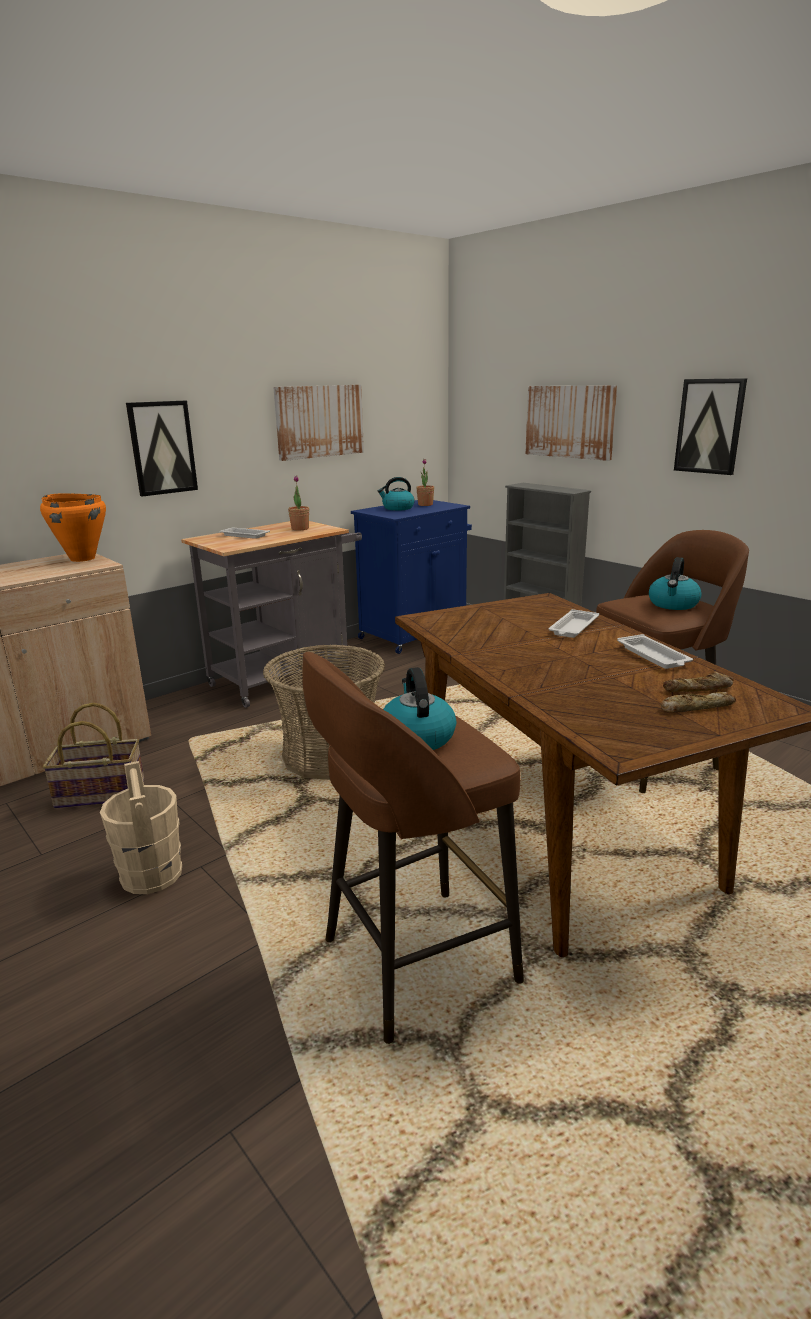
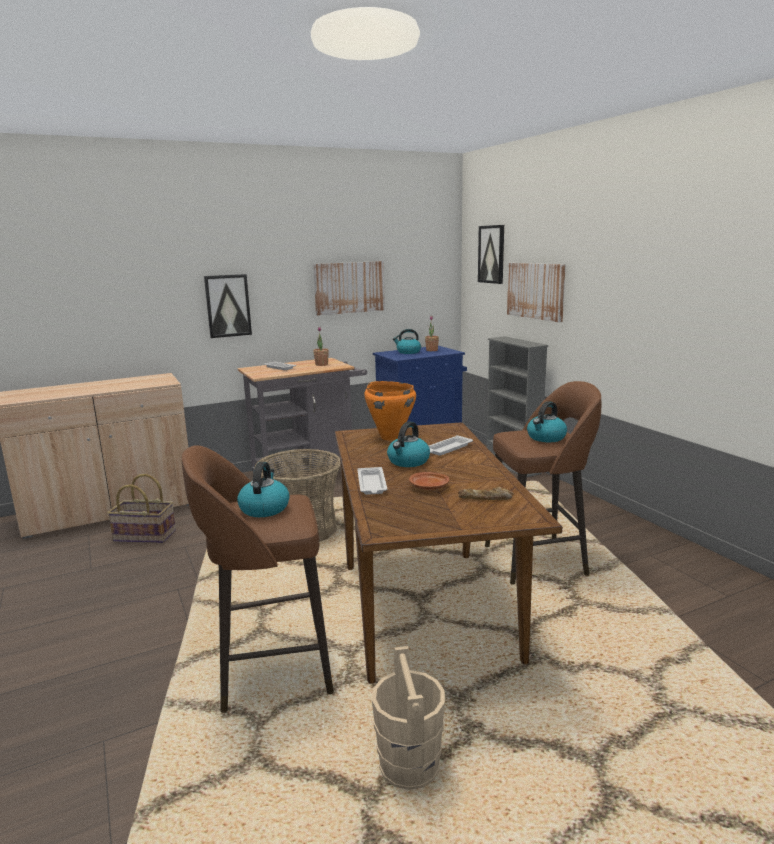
camera: 15 degrees right, 5 degrees down
orange cooking pot [40,493,106,562] -> orange cooking pot moved to [364,381,416,441]
beige bucket [100,761,182,894] -> beige bucket moved to [372,646,445,790]
white tray [617,634,693,669] -> white tray moved to [357,467,387,495]
bread [661,692,736,713] -> none
picture [674,378,747,475] -> picture moved to [478,225,504,284]
none -> kettle [387,421,430,467]
none -> brown plate [409,472,449,490]

